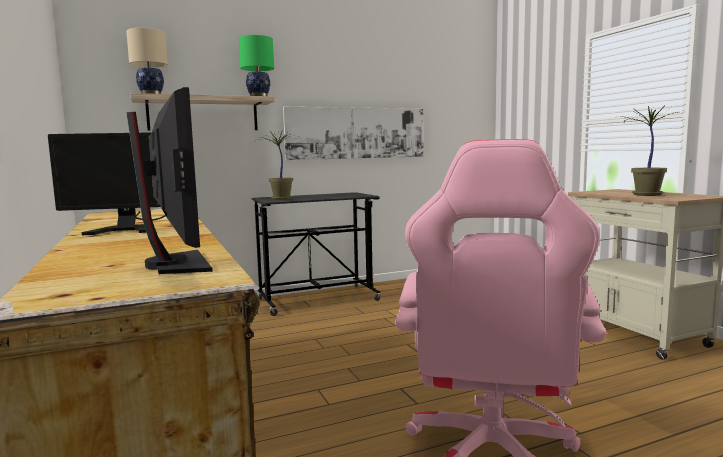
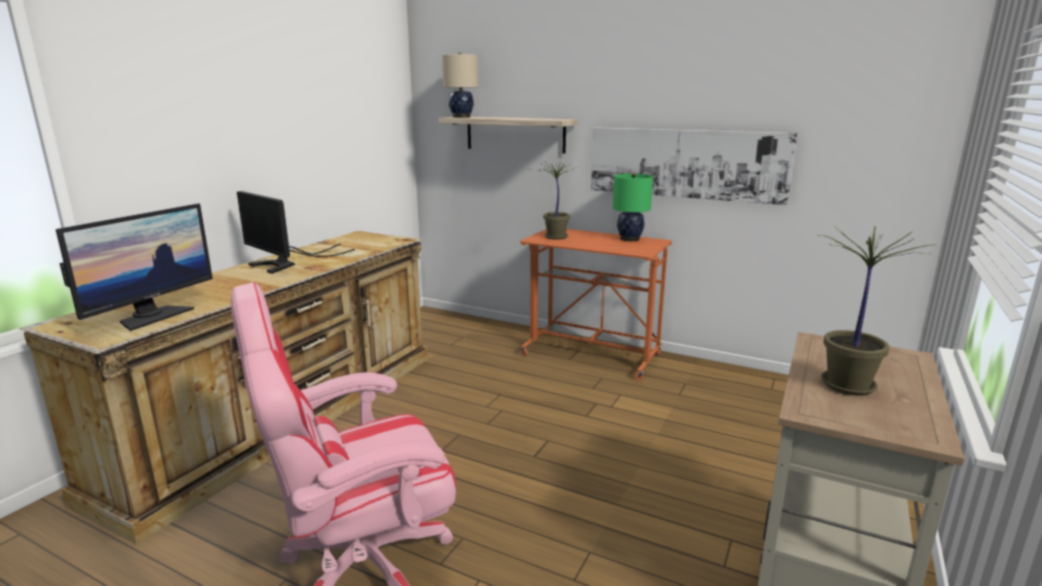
camera: 50 degrees right, 10 degrees up
green table lamp [239,35,274,96] -> green table lamp moved to [613,173,653,241]
black desk [252,192,381,316] -> orange desk [520,229,672,381]

